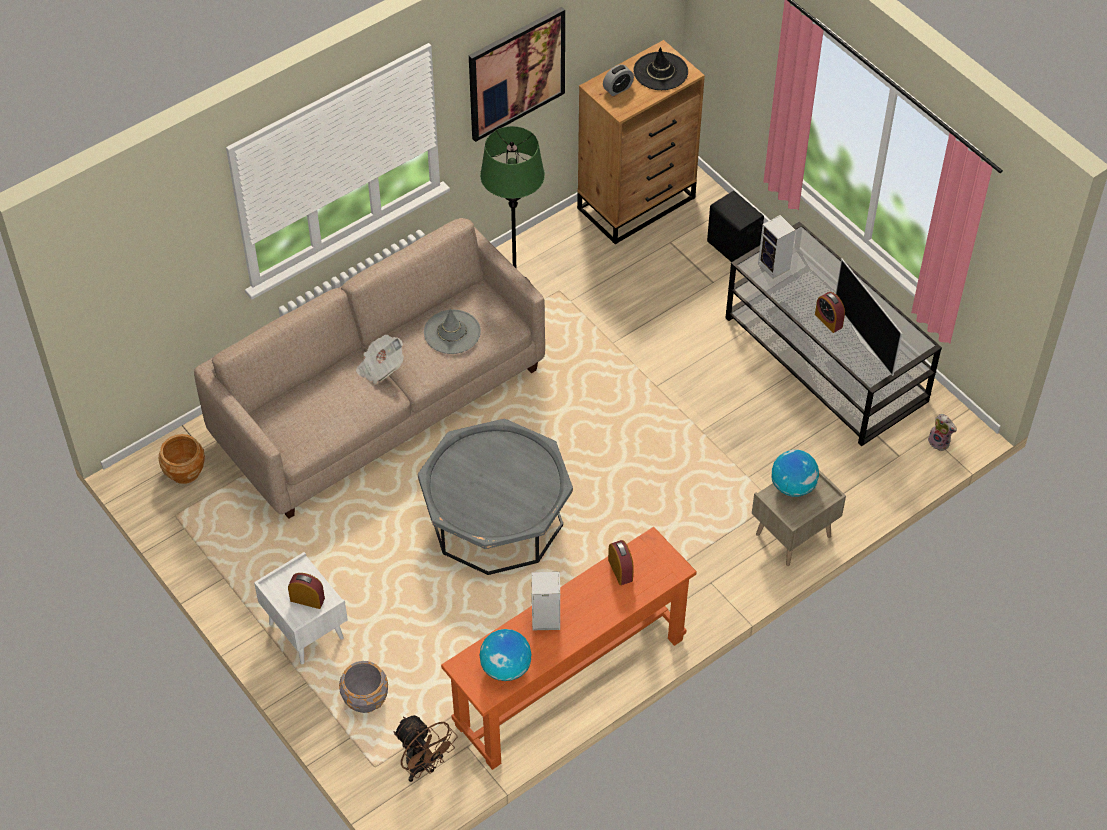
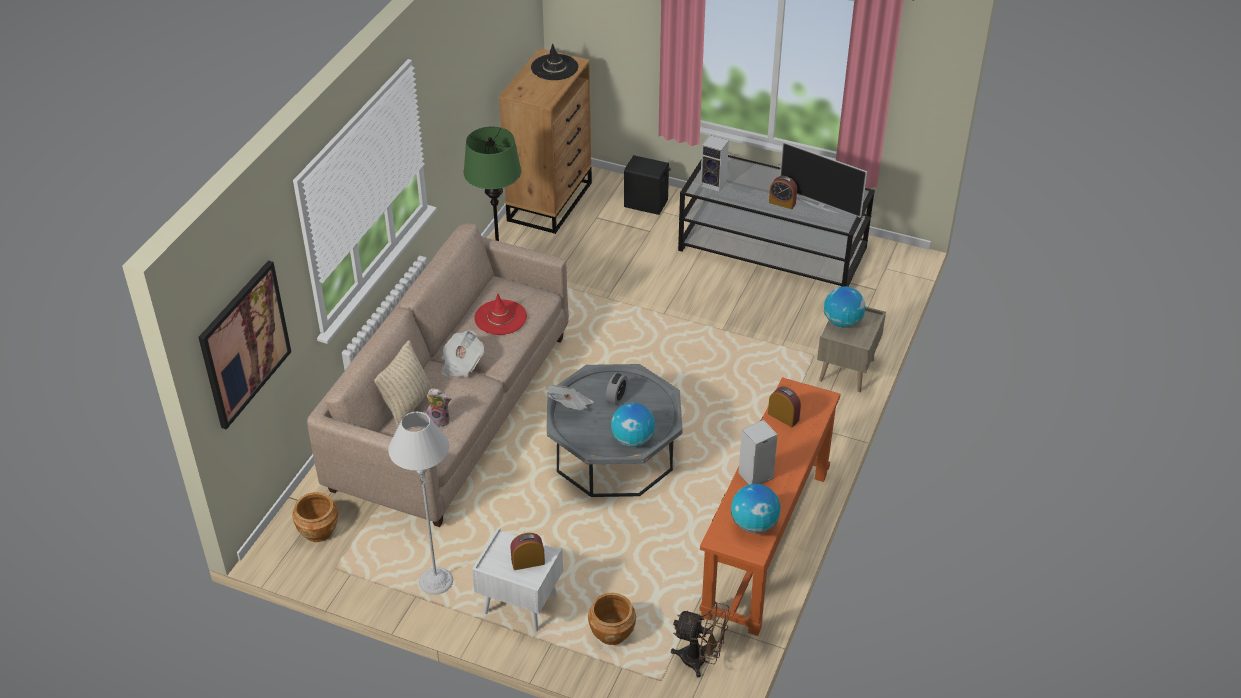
camera: 30 degrees left, 10 degrees down
grey planter [339,661,388,713] -> brown planter [588,592,636,645]
grey hat [424,309,481,354] -> red hat [474,293,527,335]
picture [469,7,565,142] -> picture moved to [198,260,291,430]
alarm clock [603,64,634,96] -> alarm clock moved to [606,373,628,405]
plush toy [928,414,957,451] -> plush toy moved to [427,388,451,427]
none -> beige pillow [375,341,432,427]
none -> grey floor lamp [388,412,453,595]
none -> newspaper [546,385,594,411]
none -> globe [611,403,655,447]

